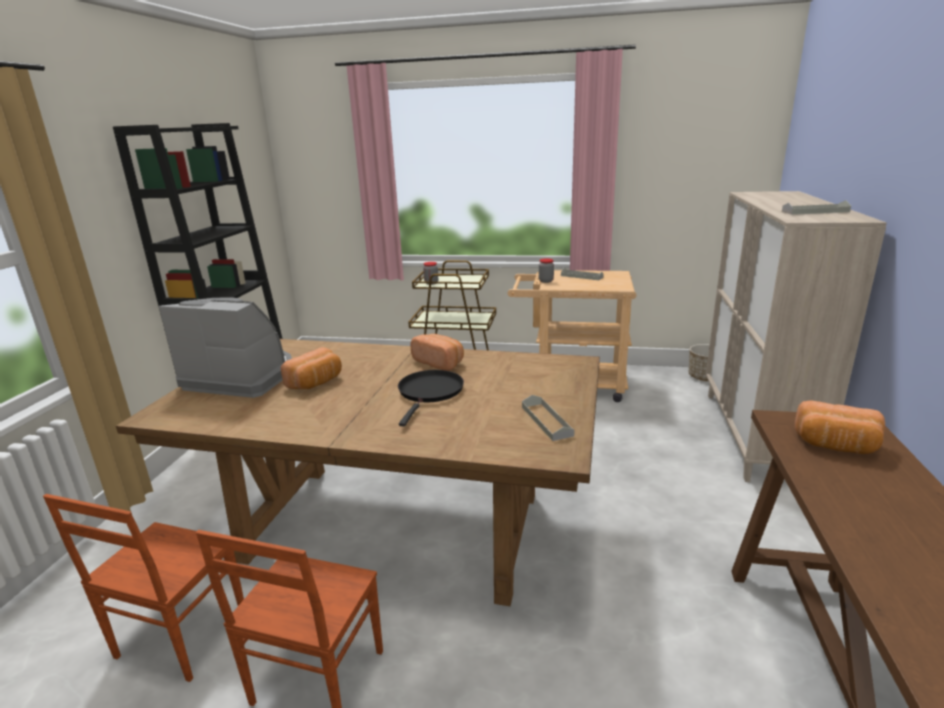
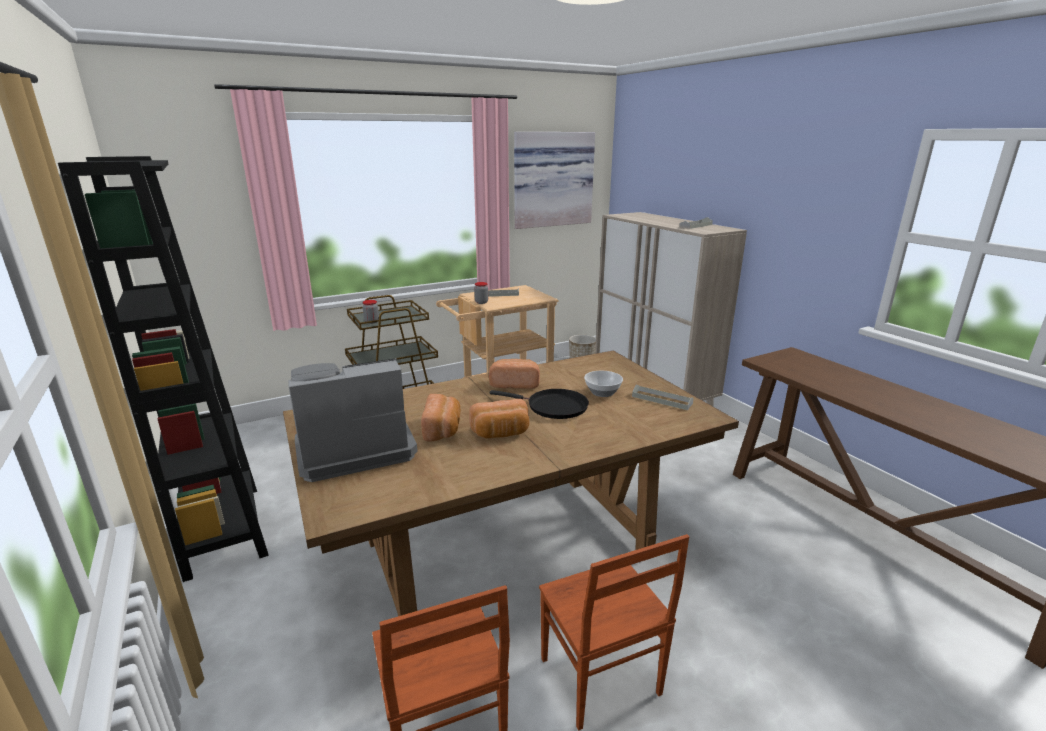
camera: 40 degrees left, 0 degrees up
black frying pan [398,370,464,426] -> black frying pan turned 135 degrees clockwise [489,389,589,419]
bread [795,401,885,454] -> bread moved to [469,399,529,438]
none -> picture [514,132,595,229]
none -> bowl [584,371,623,397]

